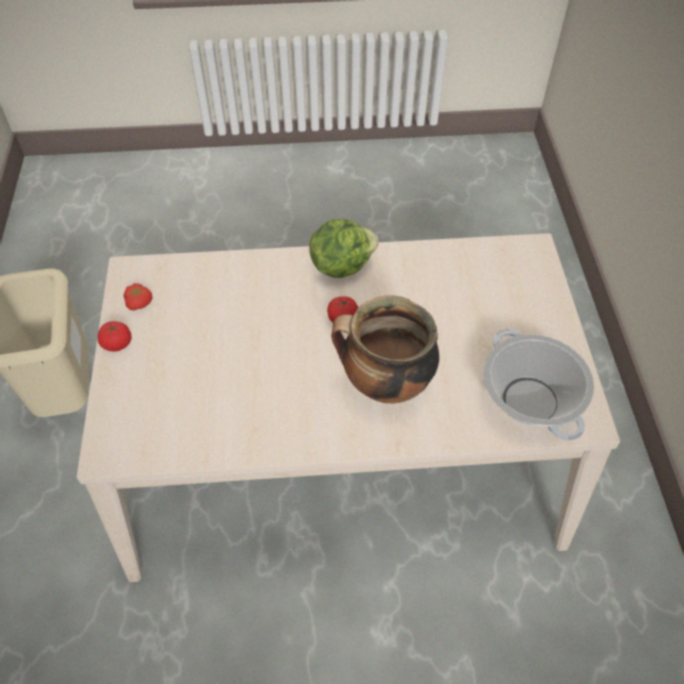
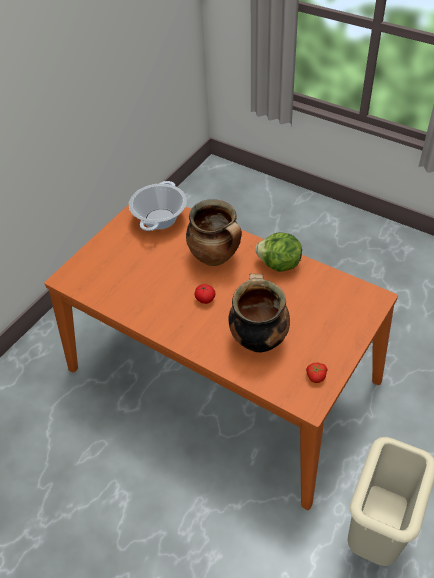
camera: 140 degrees left, 5 degrees down
beige dining table [77,233,620,582] -> orange dining table [44,204,398,510]
tomato [98,321,131,352] -> none
lettuce [309,219,379,278] -> lettuce moved to [255,232,302,272]
none -> cooking pot [228,273,290,353]

